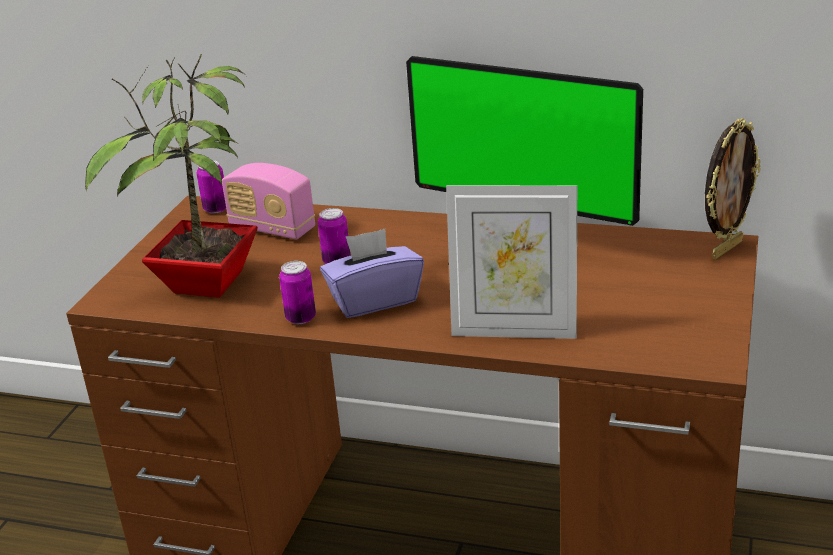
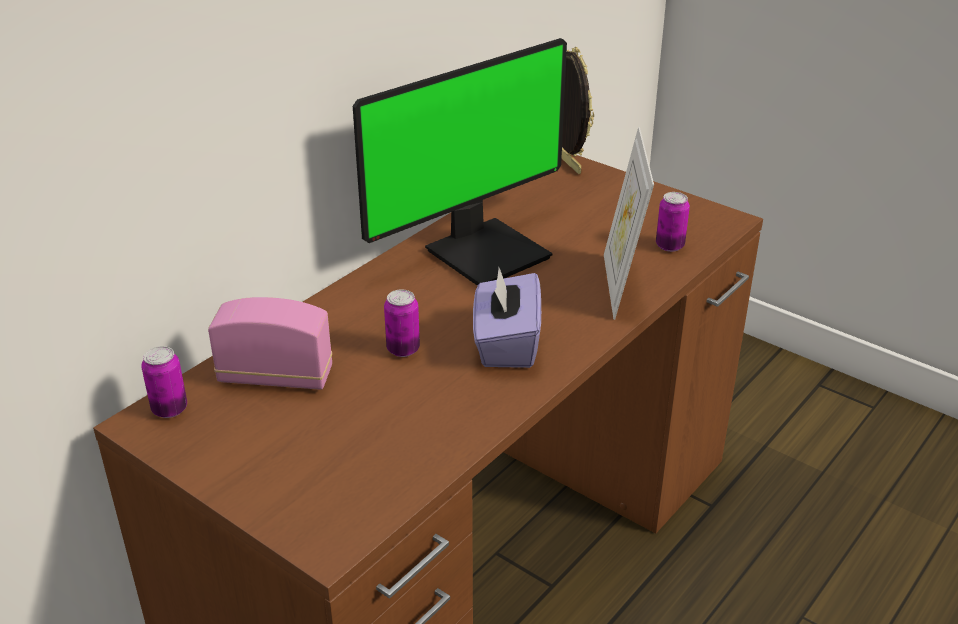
camera: 70 degrees left, 5 degrees up
potted plant [85,54,258,298] -> none
radio [222,163,315,240] -> radio turned 135 degrees counterclockwise [208,297,332,390]
can [279,261,316,324] -> can moved to [656,192,690,252]
picture frame [446,185,577,339] -> picture frame turned 150 degrees clockwise [604,127,654,320]

